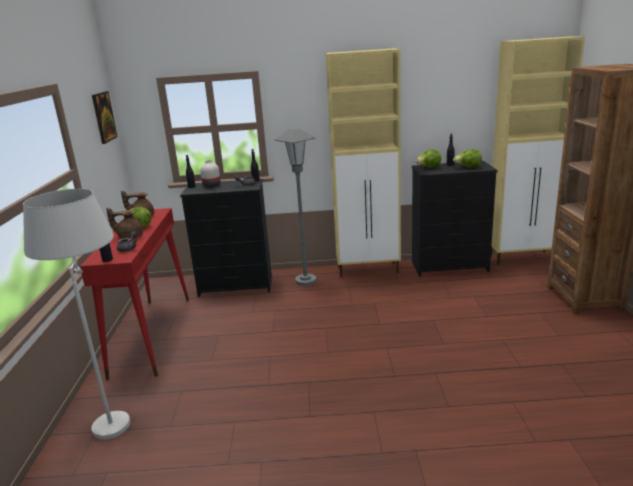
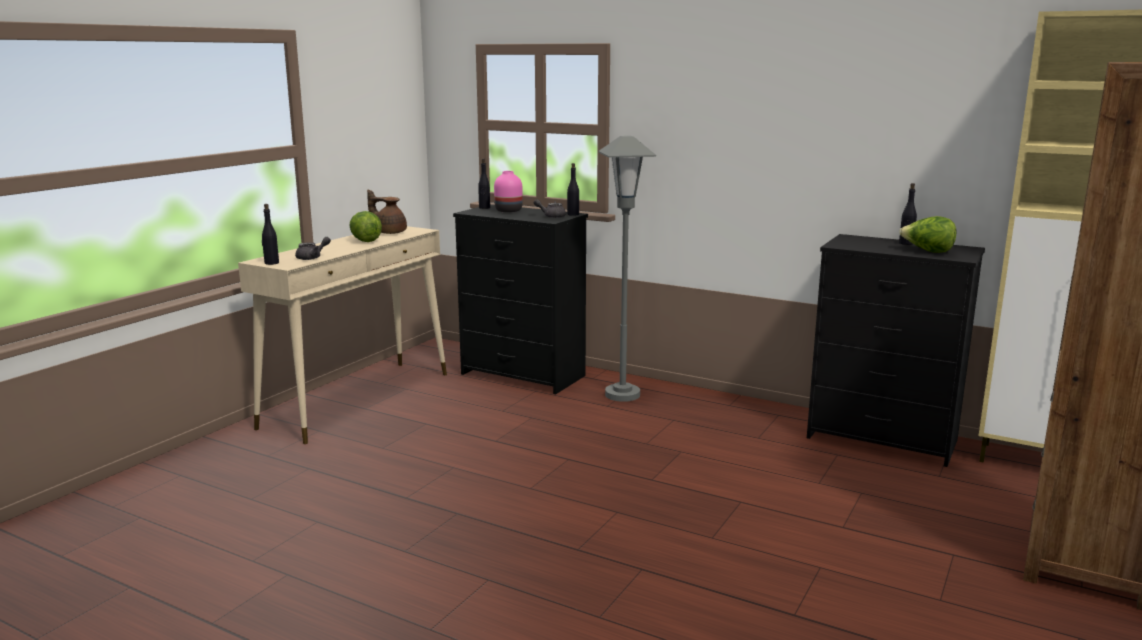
camera: 30 degrees right, 5 degrees down
white floor lamp [23,189,130,440] -> none
red console table [80,208,189,380] -> beige console table [238,226,447,444]
picture [92,91,118,144] -> none
brown teapot [106,208,143,239] -> none
white vase [200,160,221,188] -> pink vase [494,171,523,213]
beige cabinet [326,48,401,277] -> none
lettuce [415,149,441,168] -> none

